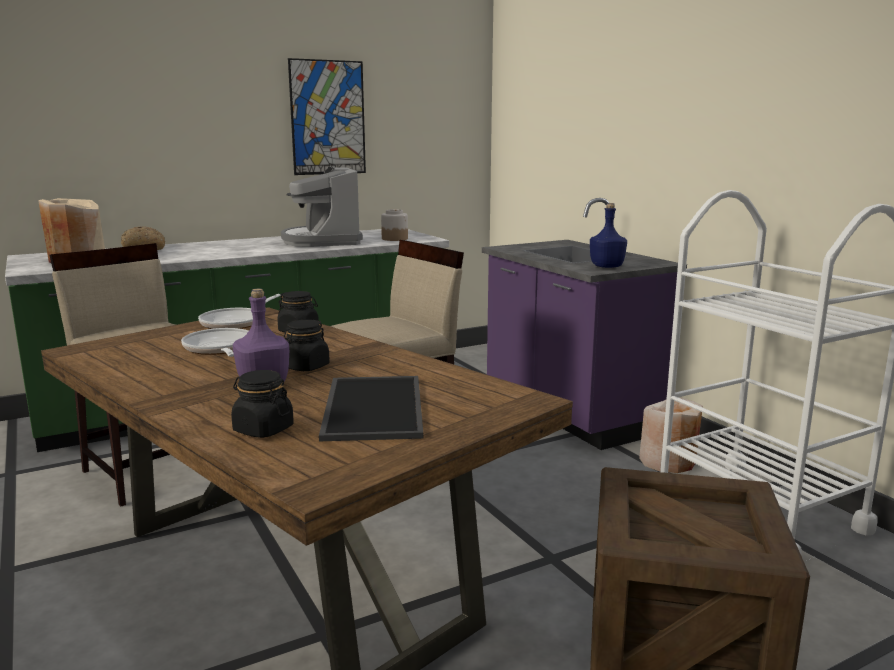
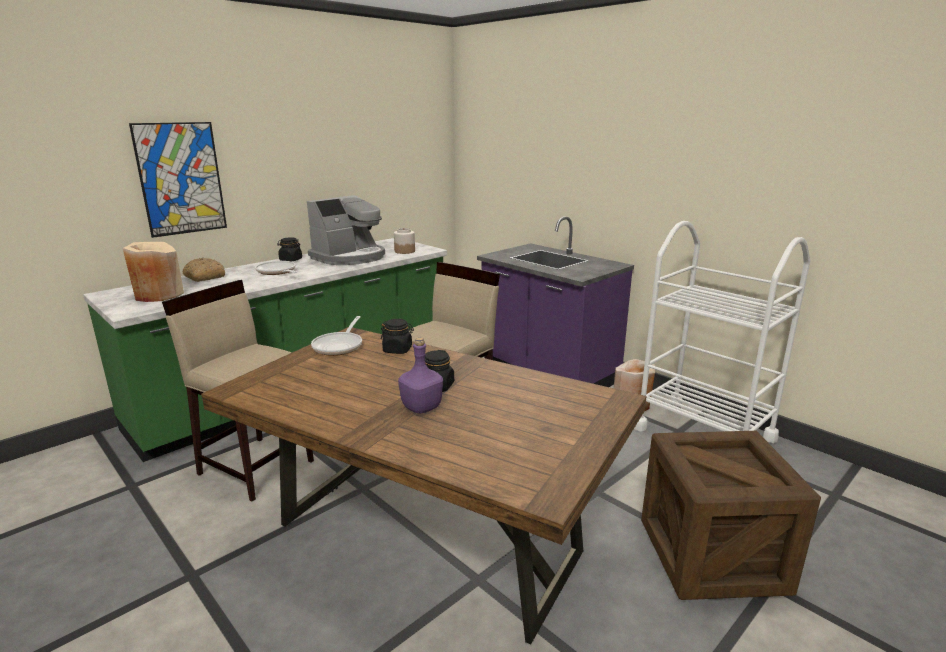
camera: 15 degrees left, 5 degrees up
frying pan [181,328,248,357] -> frying pan moved to [255,261,297,275]
black jar [231,370,294,438] -> black jar moved to [277,237,302,261]
coffee machine [281,167,363,247] -> coffee machine turned 105 degrees counterclockwise [307,195,385,265]
picture [288,58,366,175] -> picture moved to [129,122,227,238]
tray [319,376,423,441] -> none
blue bottle [590,203,627,268] -> none

